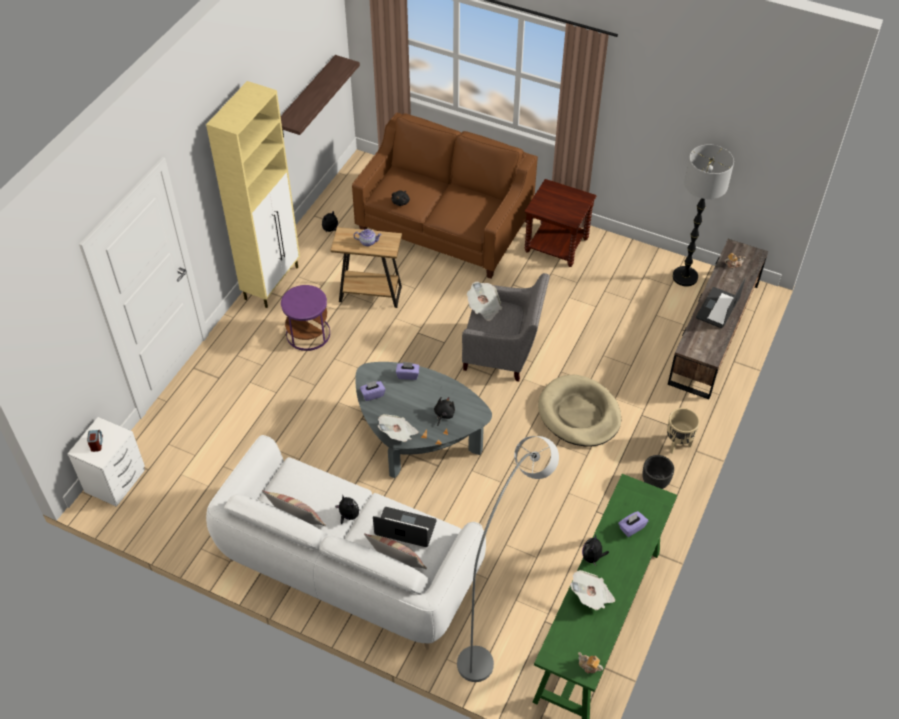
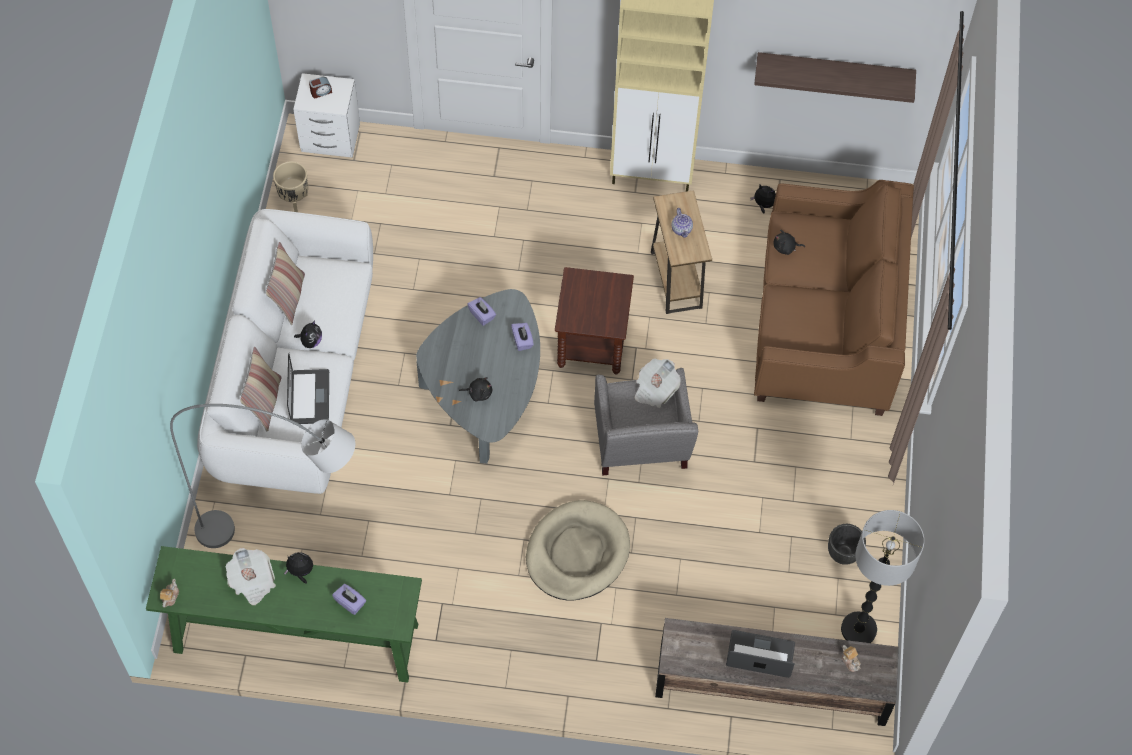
camera: 70 degrees right, 10 degrees up
purple side table [281,285,330,351] -> none
newspaper [378,414,419,442] -> none
brown side table [525,179,596,267] -> brown side table moved to [555,267,634,375]
black planter [642,455,674,489] -> black planter moved to [828,524,866,565]
beige planter [667,408,699,453] -> beige planter moved to [273,161,308,212]

